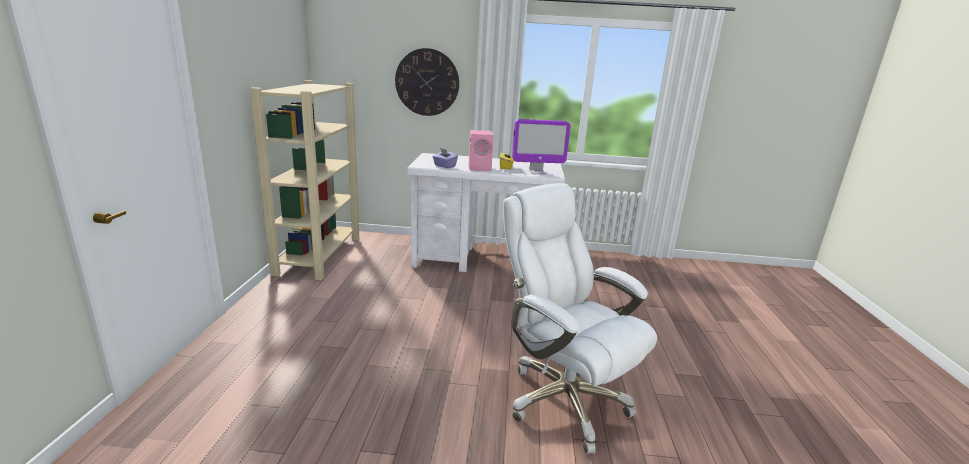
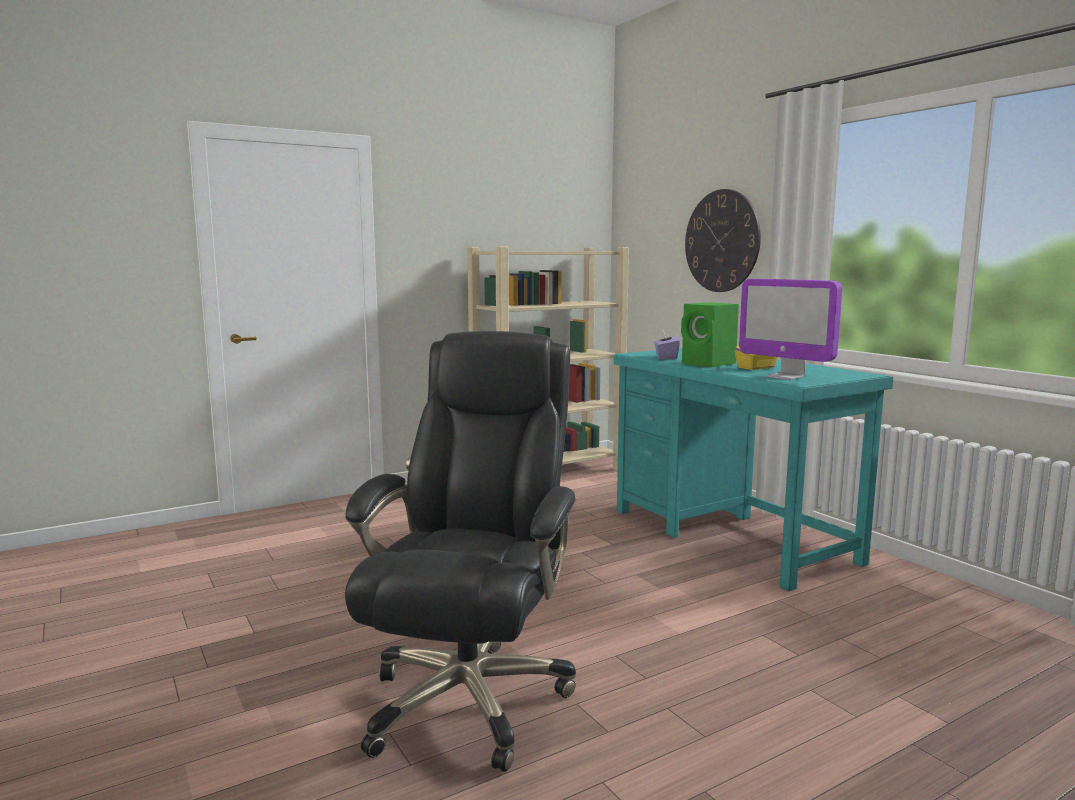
camera: 55 degrees right, 10 degrees down
white desk [407,153,565,272] -> turquoise desk [614,348,893,591]
pink speaker [469,130,494,171] -> green speaker [681,302,739,367]
white office chair [503,183,657,454] -> black office chair [345,331,576,772]

